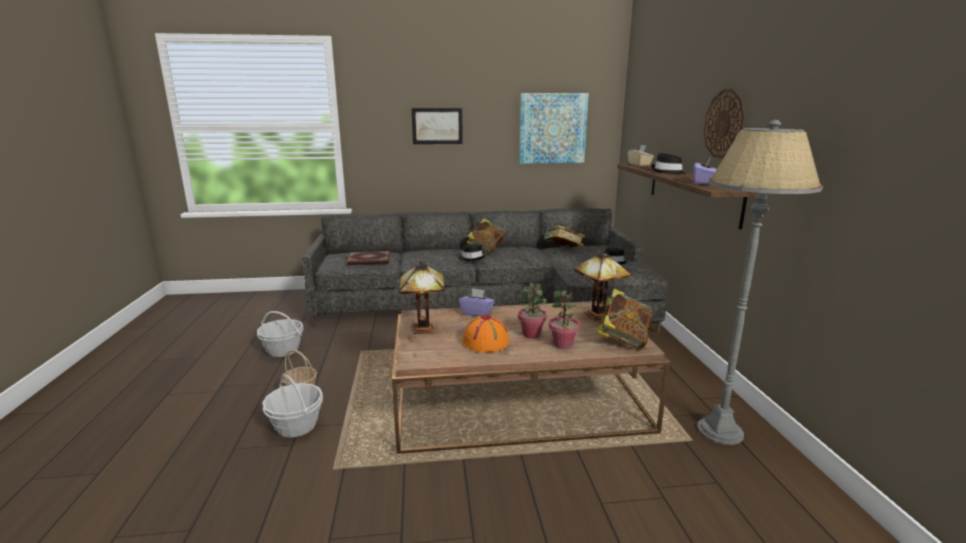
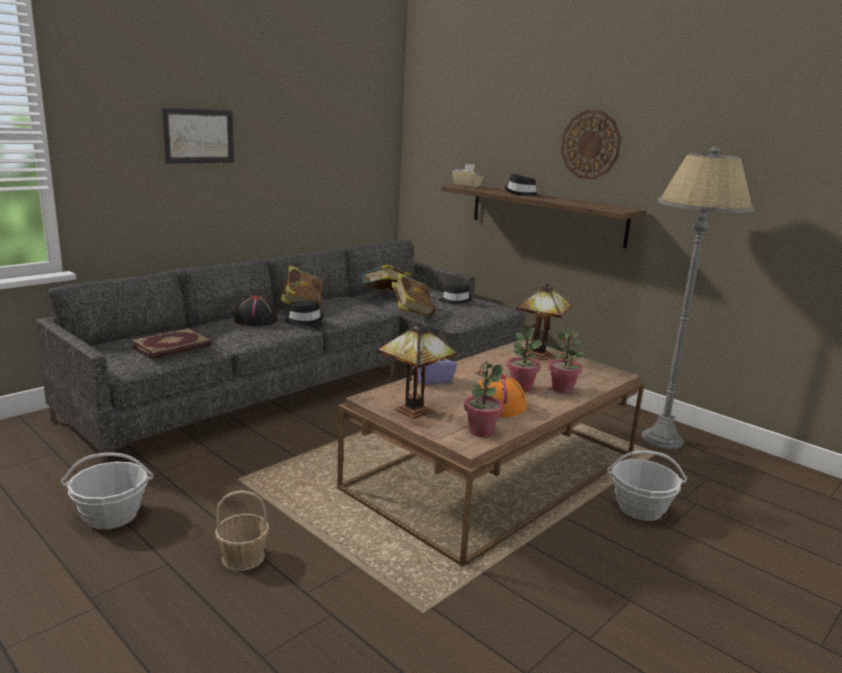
camera: 40 degrees left, 0 degrees up
basket [262,374,323,438] -> basket moved to [607,450,687,521]
picture [519,93,589,164] -> none
book [597,289,653,350] -> book moved to [391,273,436,317]
purple tissue box [693,158,717,185] -> none
none -> black hat [234,295,278,326]
none -> potted plant [464,361,503,437]

